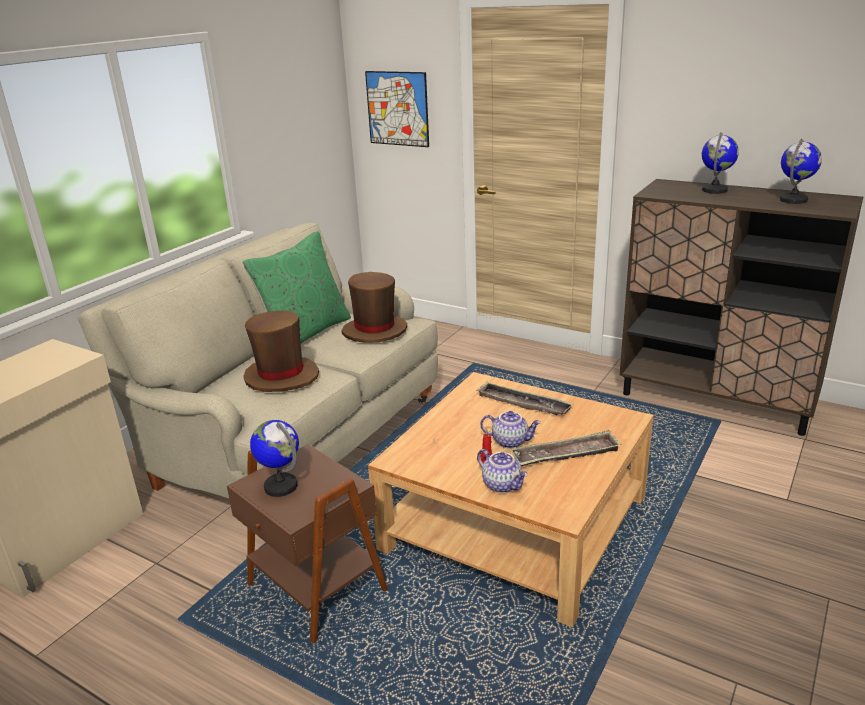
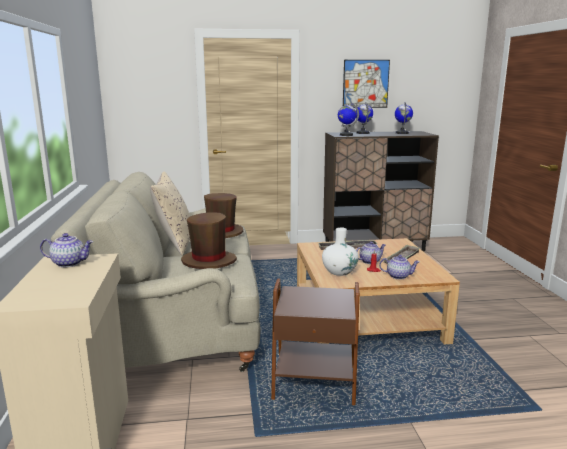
camera: 40 degrees left, 10 degrees down
green pillow [243,231,351,343] -> beige pillow [150,172,190,255]
globe [250,420,299,497] -> globe moved to [338,103,359,136]
picture [365,71,429,147] -> picture moved to [343,60,390,108]
none -> teapot [40,233,93,268]
none -> white vase [322,227,359,276]

